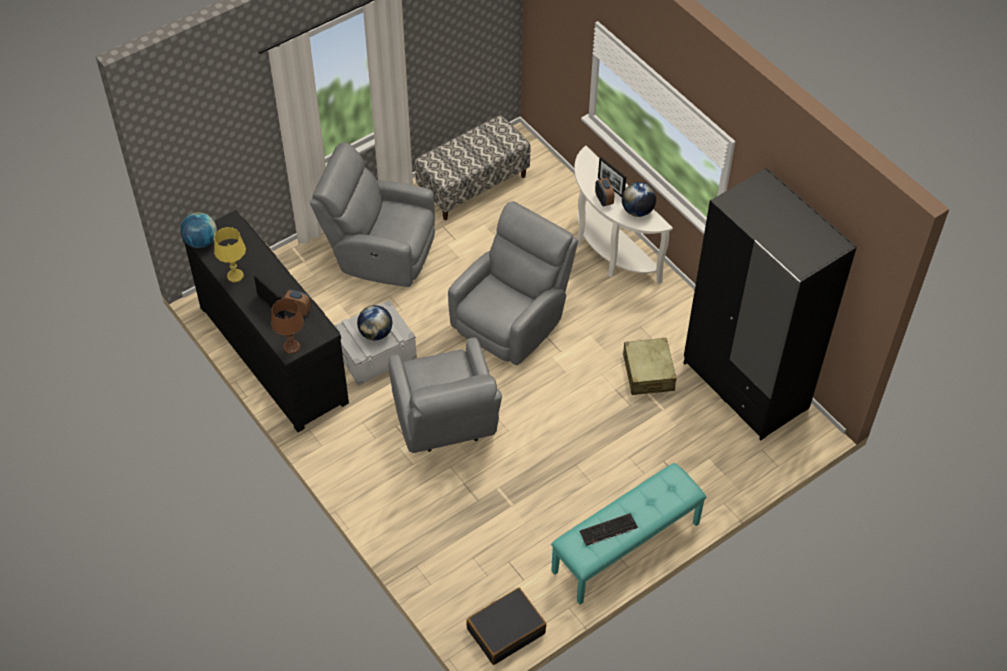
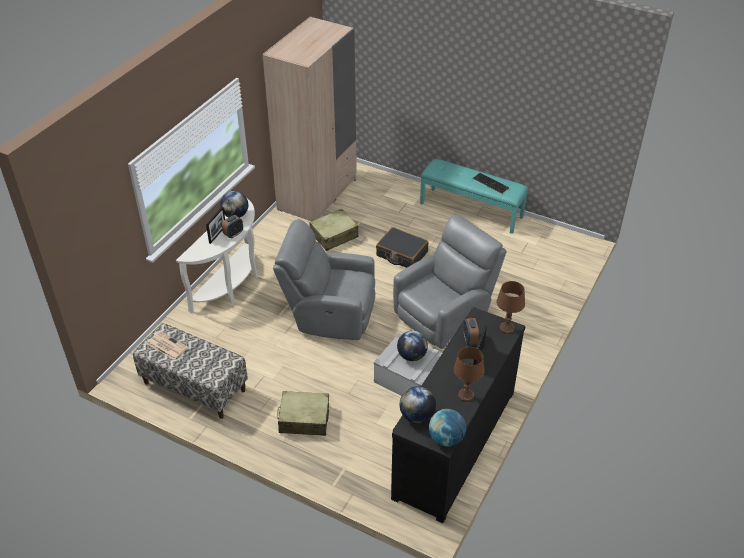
camera: 115 degrees left, 10 degrees down
yellow table lamp [214,227,246,283] -> brown table lamp [454,347,485,402]
grey armchair [310,142,435,287] -> beige suitcase [277,391,329,436]
black suitcase [466,588,546,665] -> black suitcase moved to [376,227,429,268]
black wardrobe [684,168,857,441] -> beige wardrobe [262,16,357,221]
none -> newspaper [147,331,188,360]
none -> globe [399,386,436,423]

